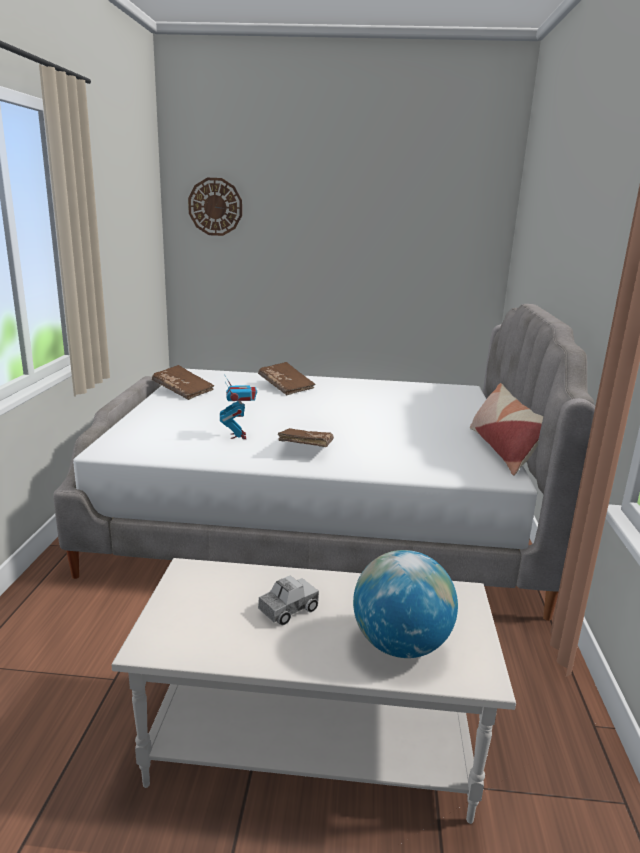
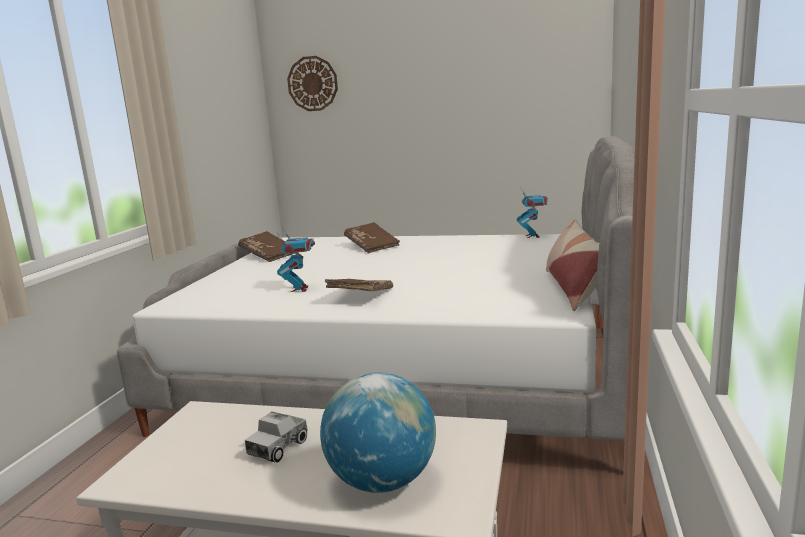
camera: 10 degrees right, 5 degrees down
toy truck [258,575,319,625] -> toy truck turned 150 degrees clockwise [245,411,308,463]
none -> toy robot [517,189,548,238]

